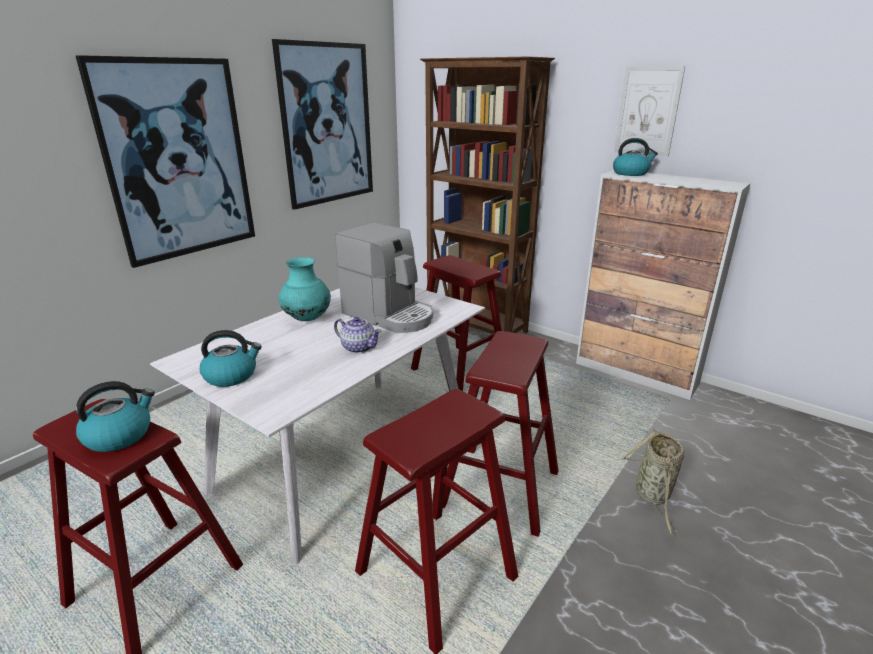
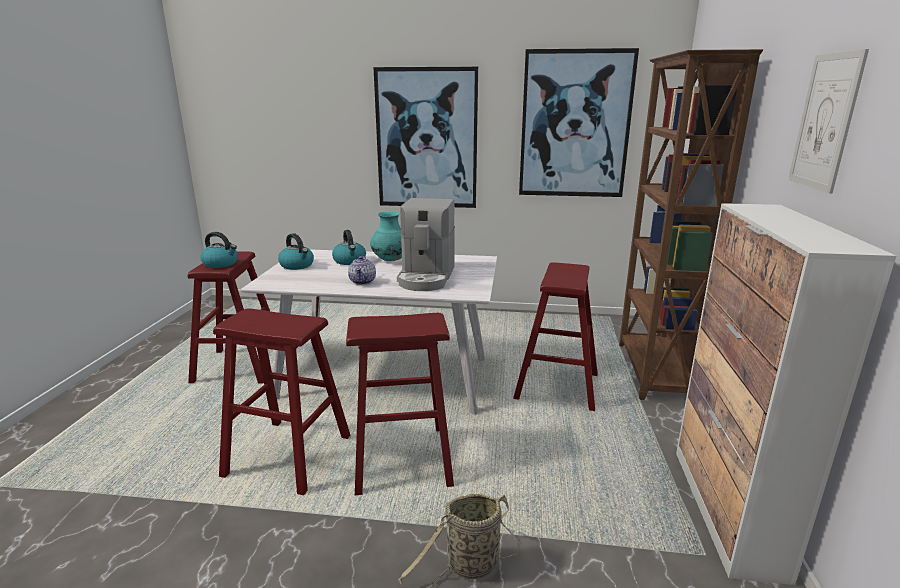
camera: 60 degrees right, 5 degrees down
kettle [613,138,658,176] -> kettle moved to [332,230,366,265]

